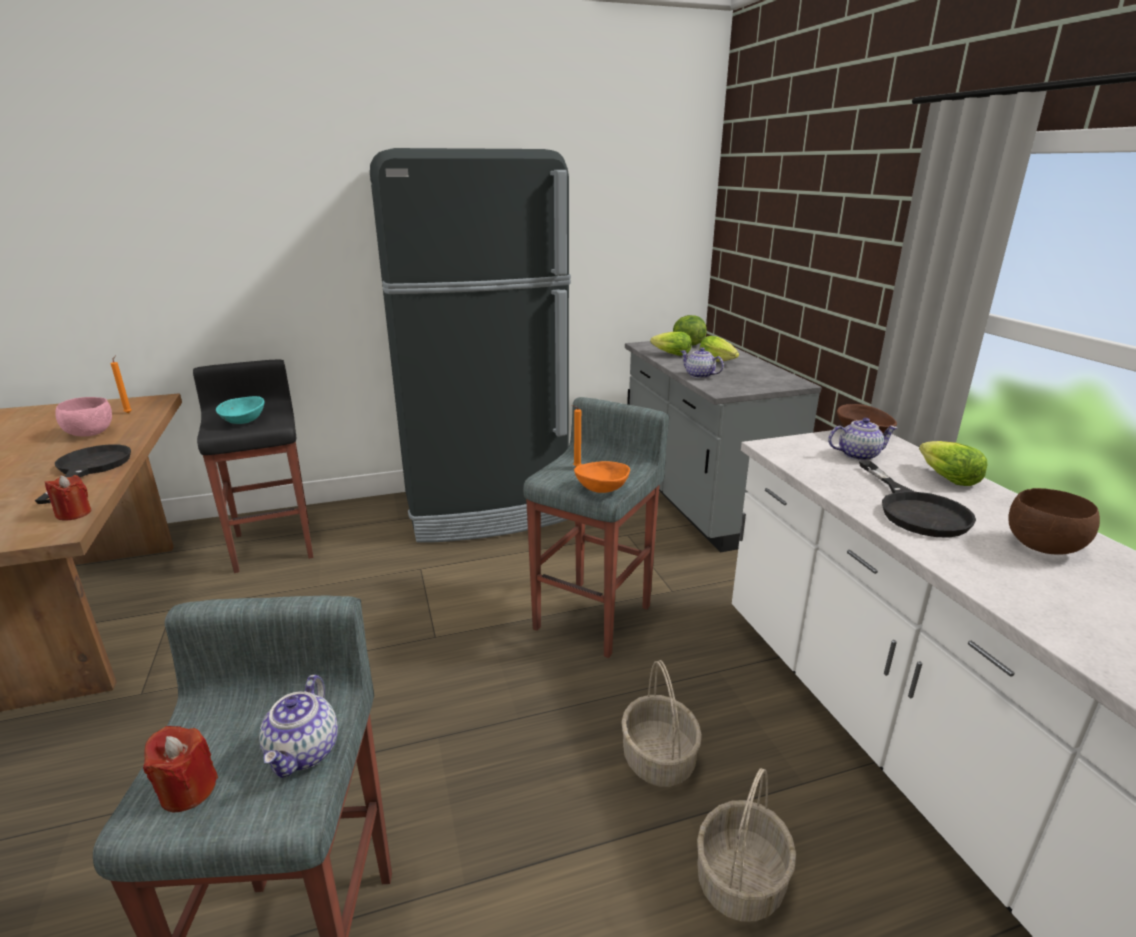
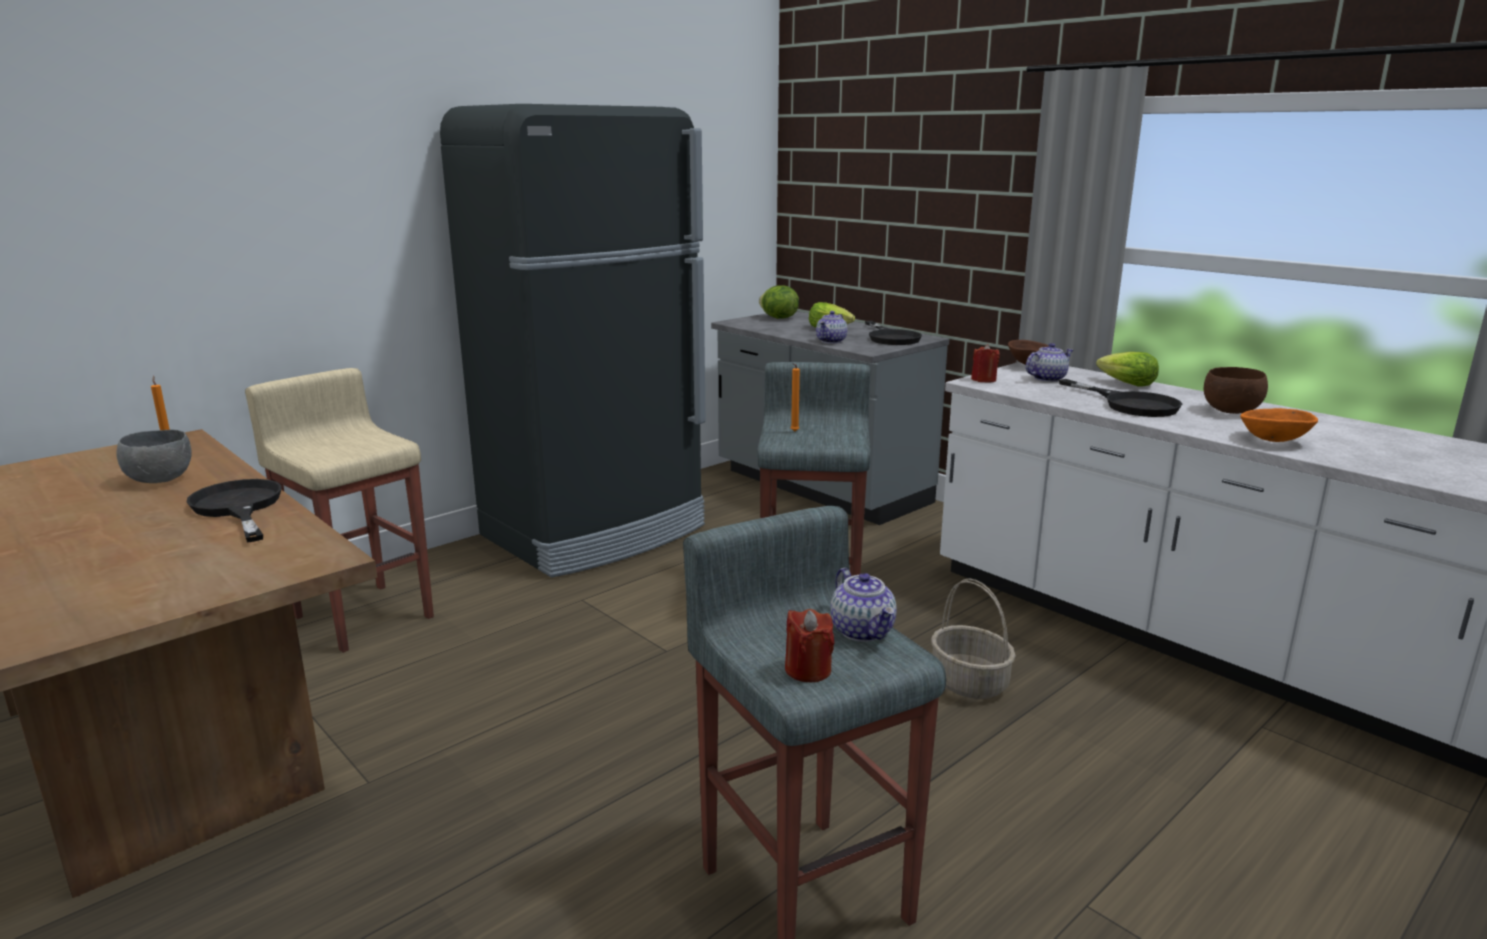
camera: 25 degrees left, 5 degrees down
red candle [45,475,92,520] -> red candle moved to [971,344,1000,383]
pink bowl [55,397,112,436] -> grey bowl [116,430,192,483]
black stool [193,359,313,573] -> beige stool [245,368,434,653]
turquoise bowl [216,396,265,424] -> none
orange bowl [574,461,630,493] -> orange bowl moved to [1240,408,1318,442]
lettuce [650,332,692,356] -> none
teapot [680,347,724,379] -> teapot turned 75 degrees counterclockwise [816,311,847,344]
basket [697,768,796,922] -> none
none -> black frying pan [865,321,922,345]

